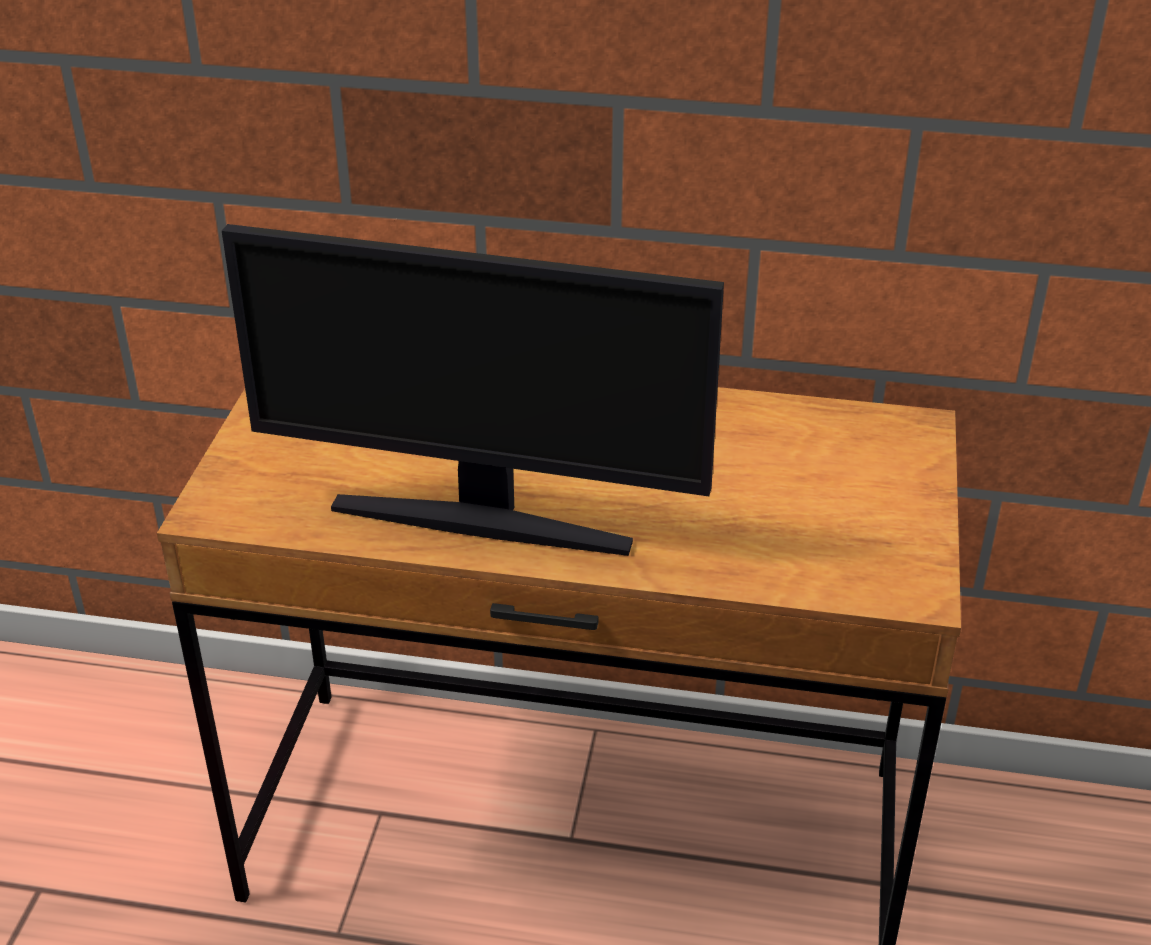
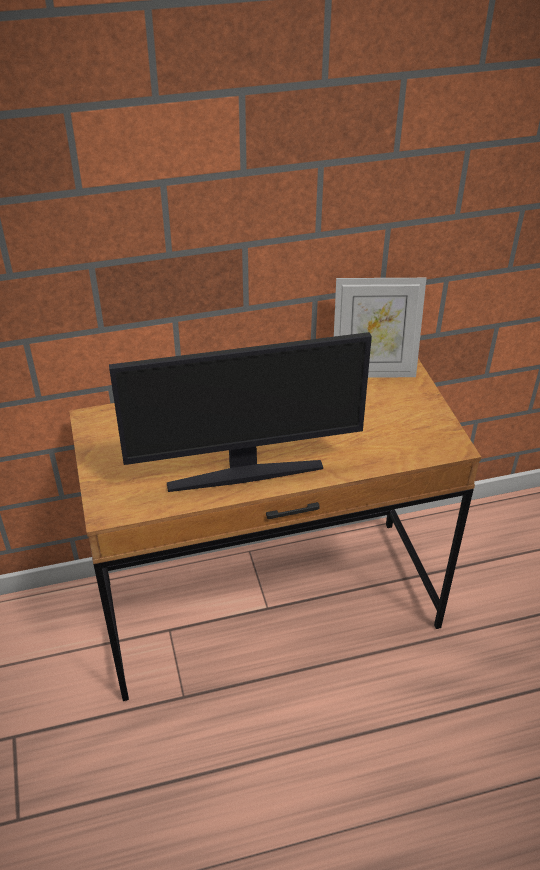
camera: 25 degrees left, 5 degrees up
none -> picture frame [334,278,426,378]

